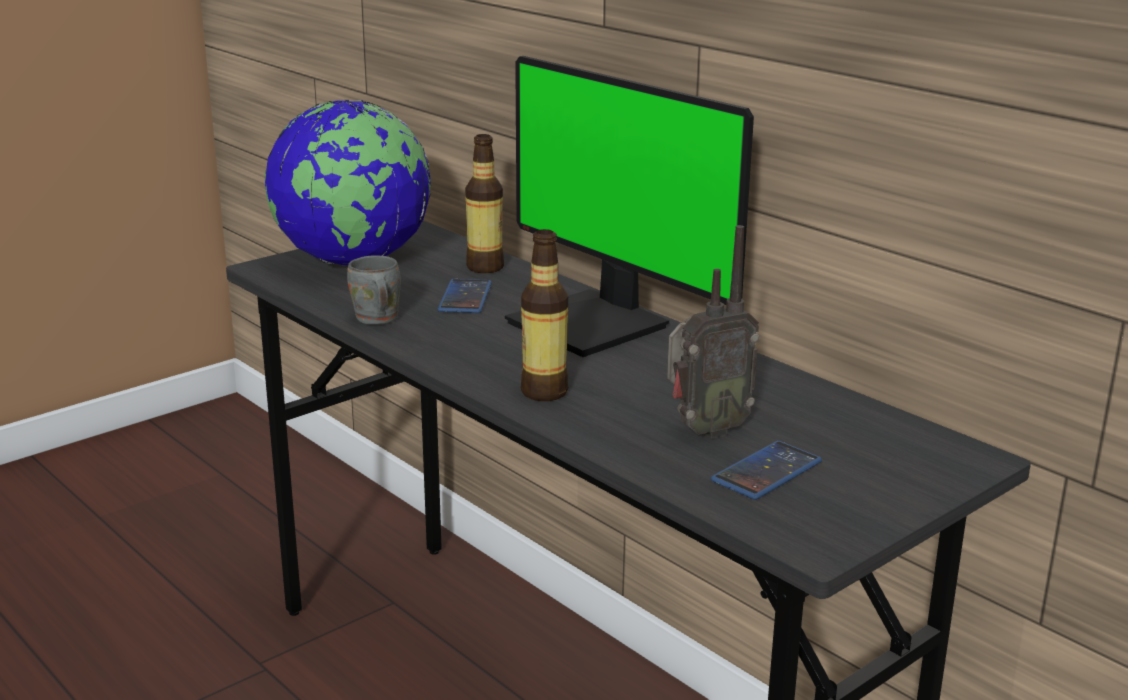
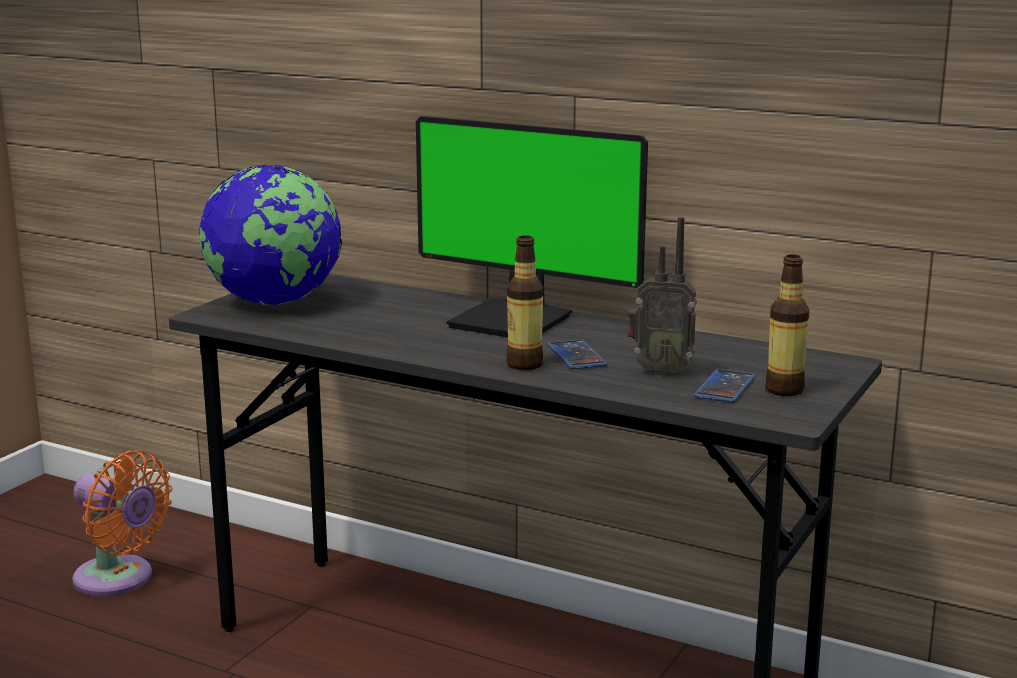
camera: 20 degrees left, 5 degrees down
grey mug [347,255,401,325] -> none
phone [438,279,492,313] -> phone moved to [547,340,608,369]
bottle [465,134,504,273] -> bottle moved to [765,254,810,396]
radio [667,225,759,439] -> radio turned 60 degrees clockwise [628,217,697,376]
none -> orange fan [72,450,173,596]

